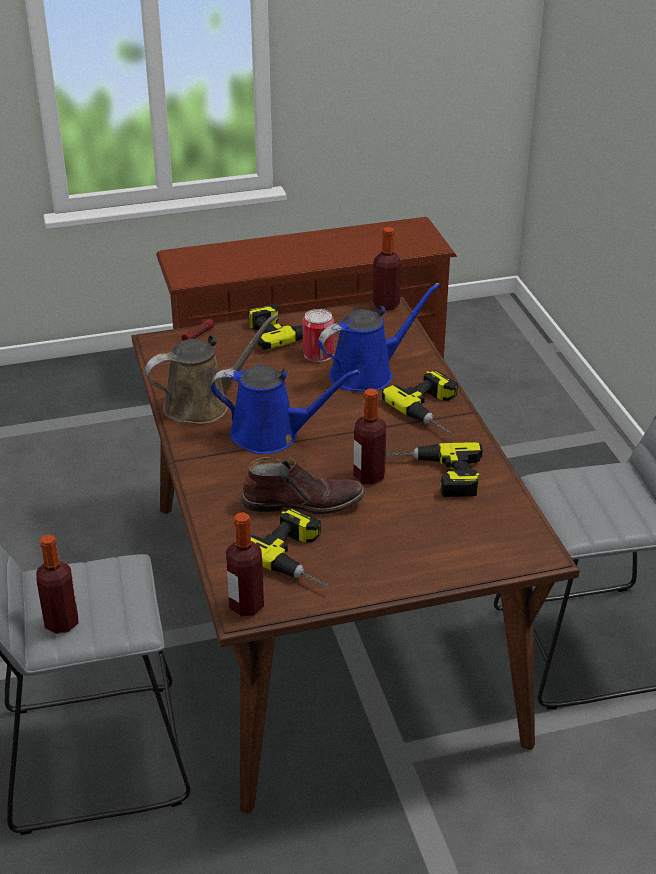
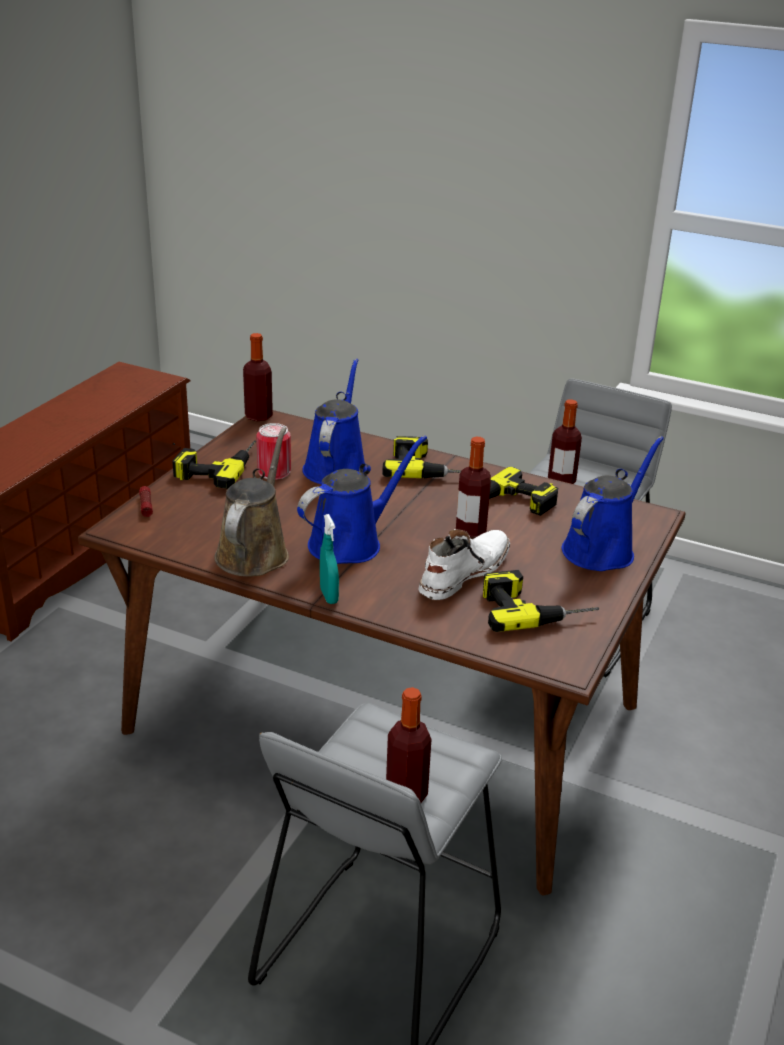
camera: 50 degrees left, 5 degrees down
bottle [226,512,264,616] -> bottle moved to [548,399,582,484]
brown boot [241,457,366,514] -> white boot [418,529,510,600]
none -> turquoise spray bottle [320,514,339,604]
none -> blue watering can [562,436,664,571]

